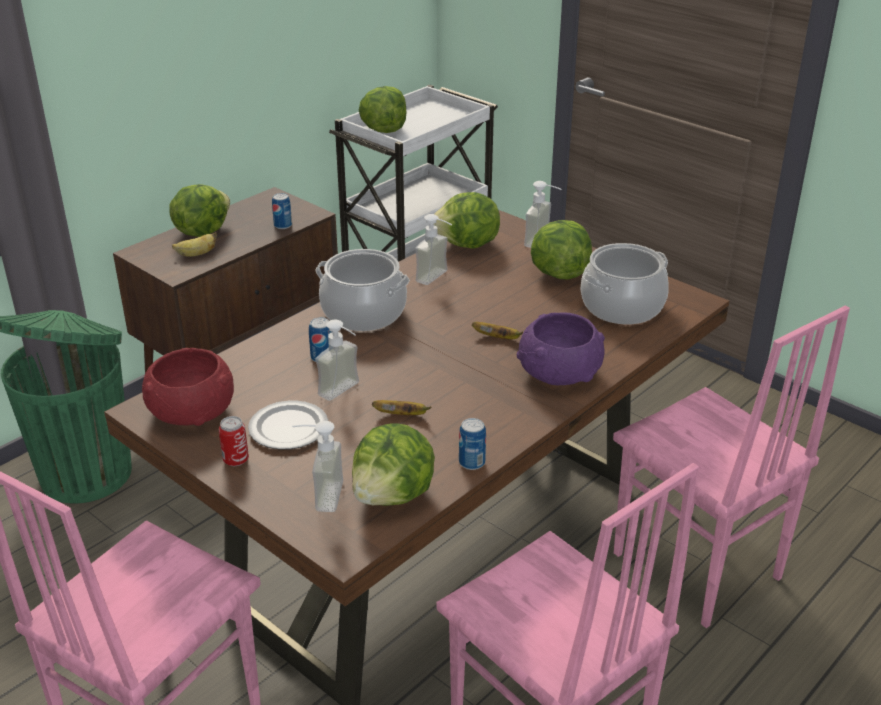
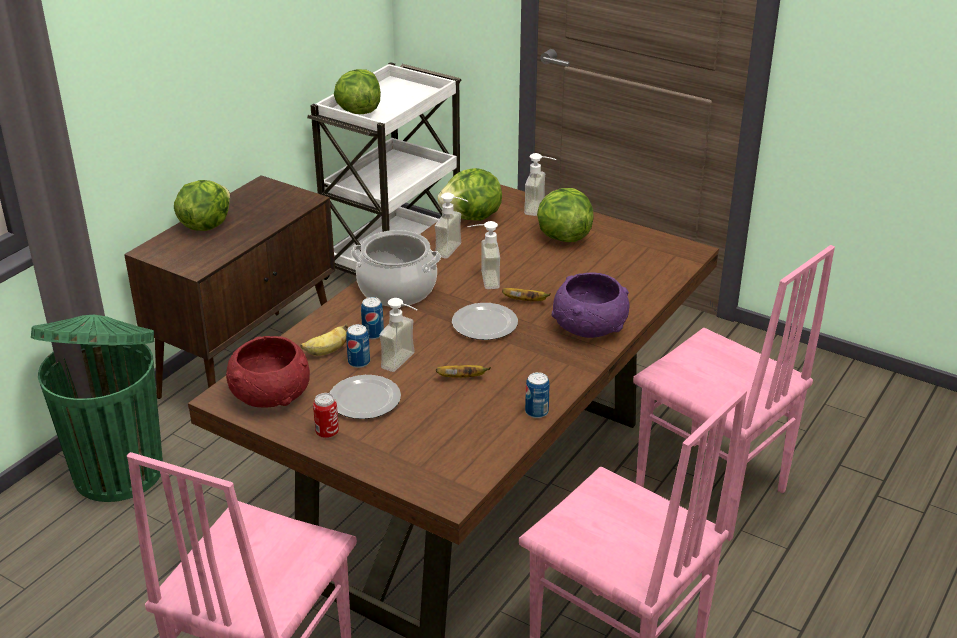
camera: 10 degrees left, 0 degrees up
banana [172,232,217,257] -> banana moved to [300,324,348,356]
can [272,193,292,229] -> can moved to [346,324,370,368]
soap dispenser [292,421,343,512] -> soap dispenser moved to [467,221,500,289]
lettuce [352,423,435,506] -> none
cooking pot [581,243,669,324] -> none
none -> plate [452,303,518,340]

